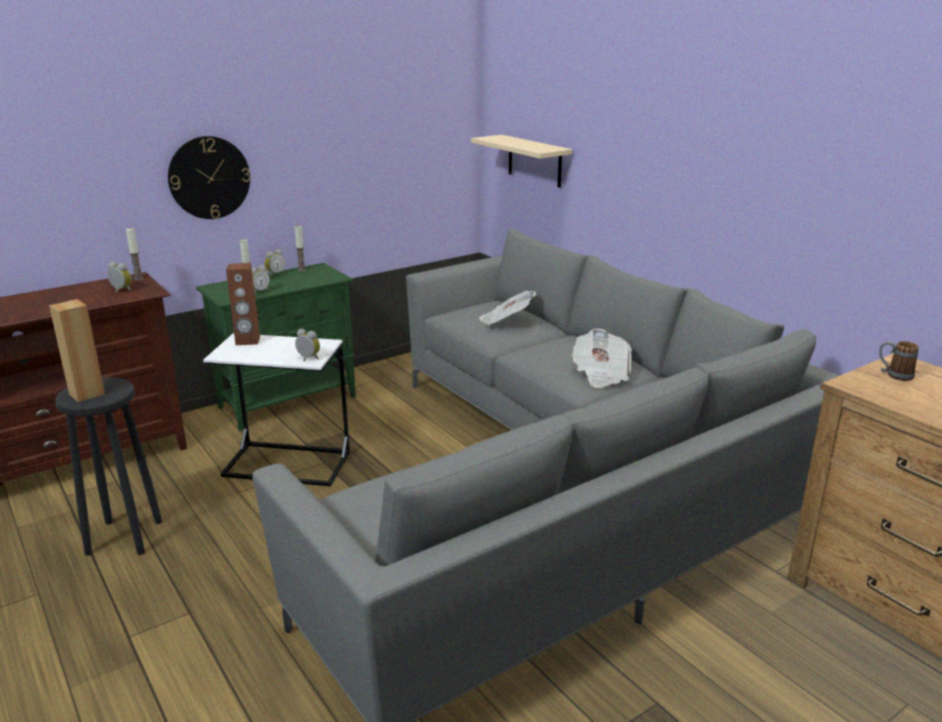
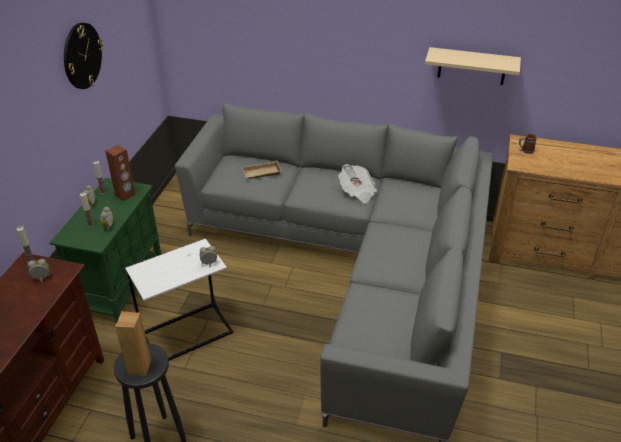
camera: 40 degrees left, 15 degrees up
wall clock [168,136,251,219] -> wall clock moved to [64,23,103,89]
brown speaker [226,263,260,345] -> brown speaker moved to [105,145,136,201]
beige shelf [471,135,572,188] -> beige shelf moved to [425,47,521,85]
newspaper [479,290,536,326] -> beige tray [242,160,282,179]

